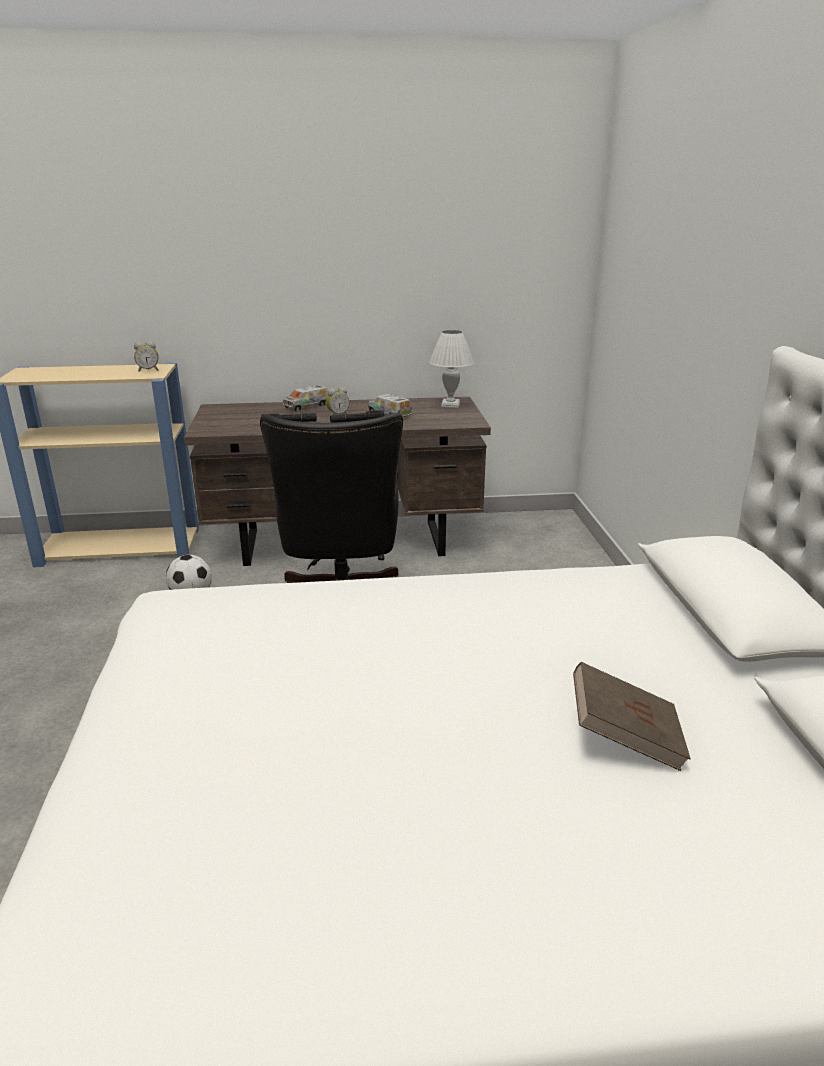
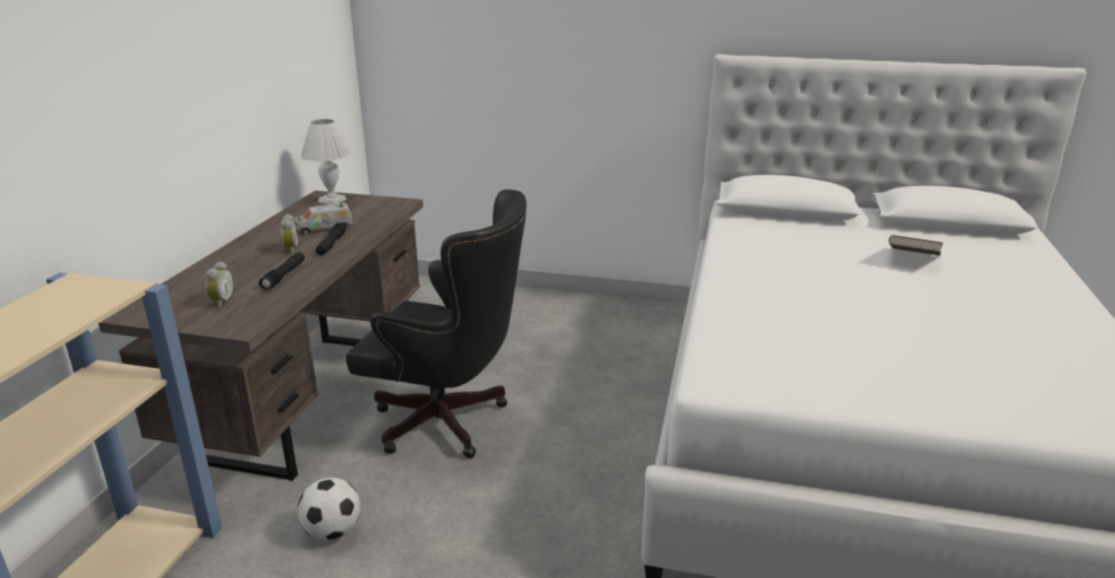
camera: 70 degrees left, 0 degrees up
alarm clock [134,341,159,372] -> alarm clock moved to [205,261,234,308]
toy truck [283,385,328,411] -> none

